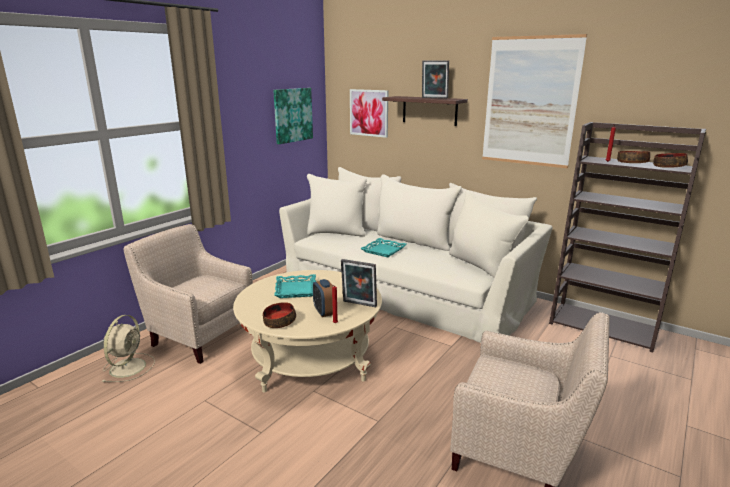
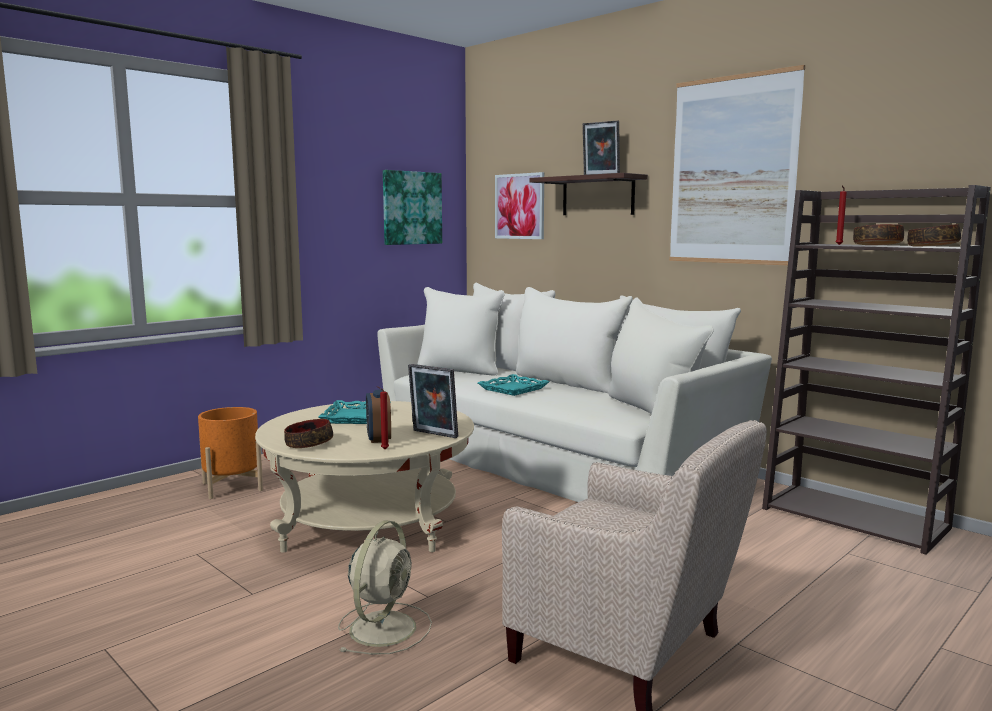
camera: 10 degrees right, 10 degrees down
beige fan [102,315,155,382] -> beige fan moved to [338,521,432,655]
beige armchair [123,224,253,364] -> orange planter [198,407,263,499]

